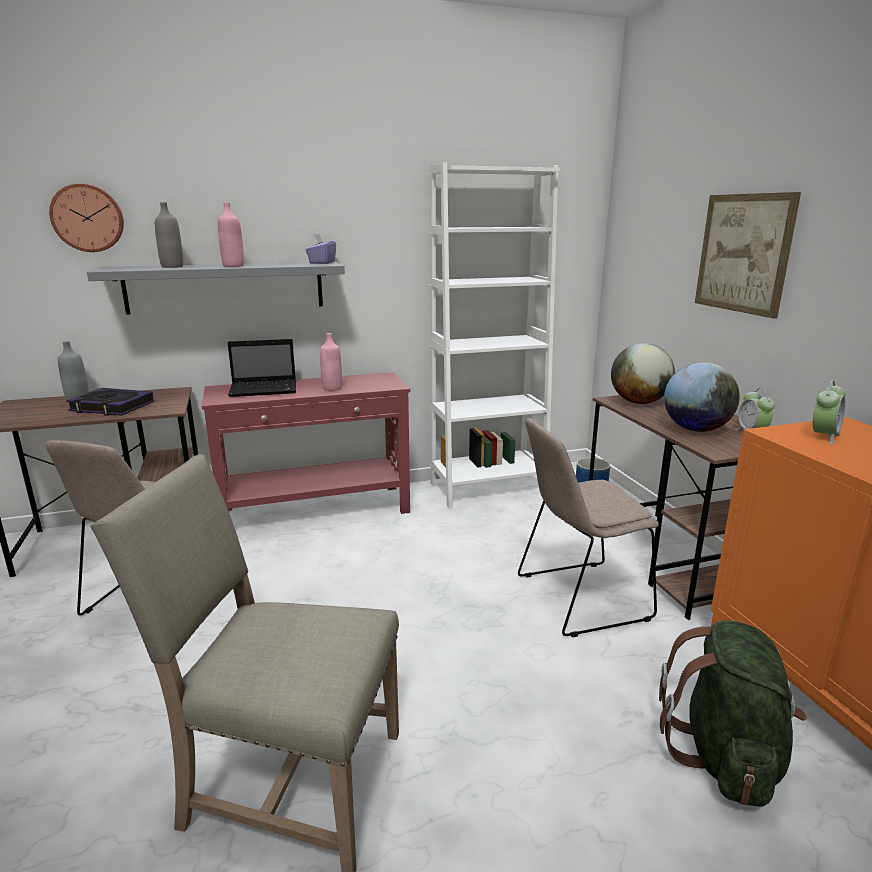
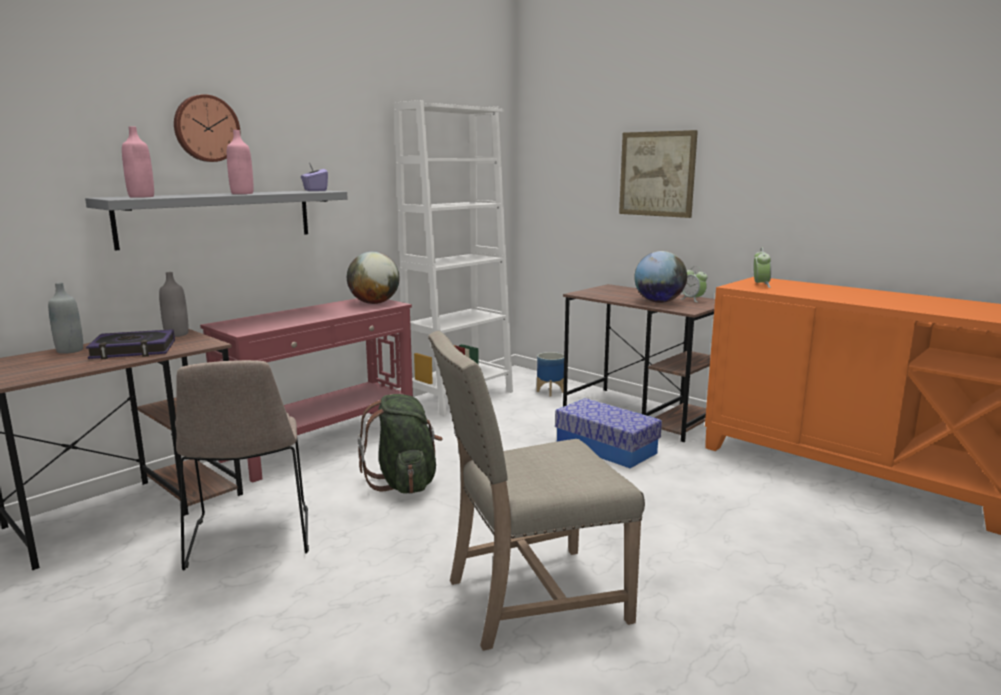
camera: 30 degrees left, 5 degrees down
wall clock [49,183,124,252] -> wall clock moved to [174,94,240,162]
grey bottle [155,202,183,268] -> grey bottle moved to [159,272,189,337]
laptop [227,339,296,397] -> none
pink bottle [320,333,342,391] -> pink bottle moved to [122,126,154,198]
beige chair [518,418,659,638] -> storage box [555,398,662,468]
globe [611,343,675,404] -> globe moved to [347,252,400,304]
green backpack [659,620,807,807] -> green backpack moved to [358,394,443,494]

